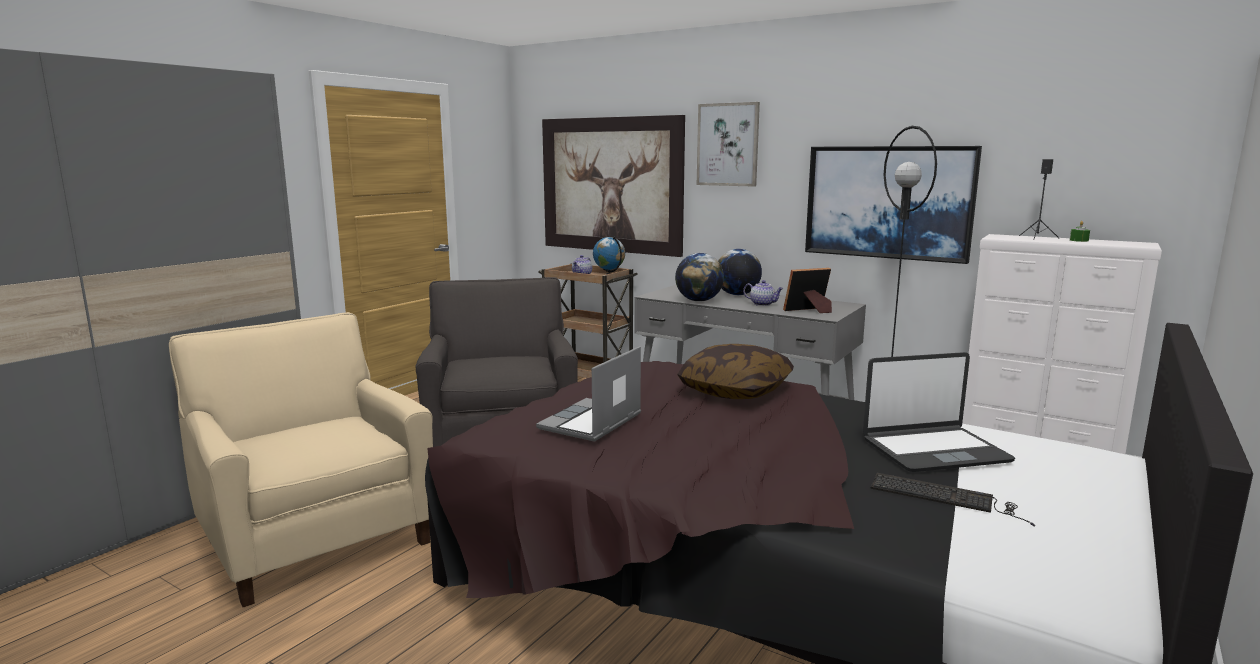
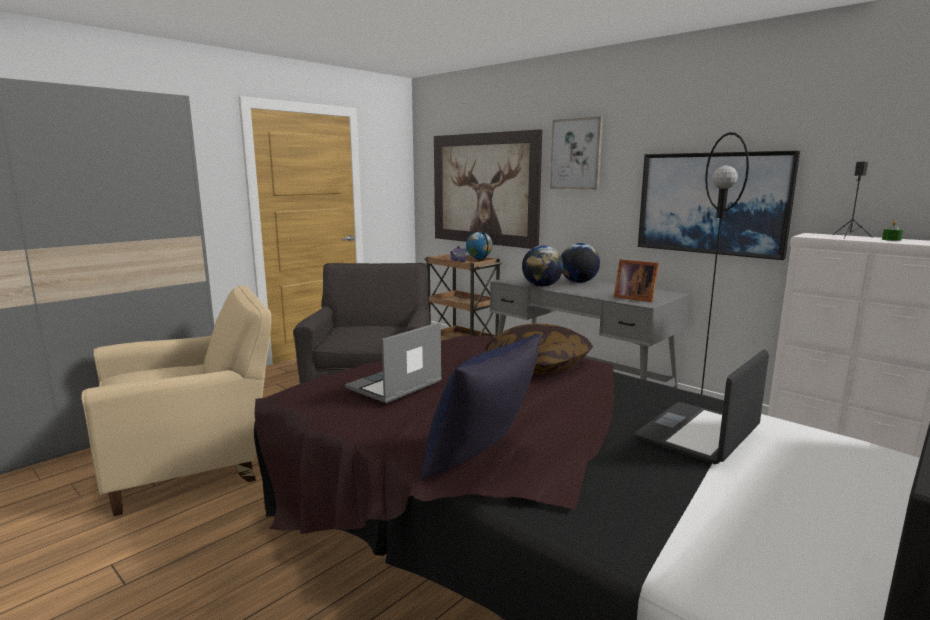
camera: 10 degrees right, 0 degrees up
beige armchair [169,312,433,608] -> beige armchair turned 90 degrees clockwise [82,286,271,516]
teapot [743,280,784,306] -> none
picture frame [783,268,832,313] -> picture frame turned 135 degrees counterclockwise [614,259,659,302]
laptop [863,352,1015,472] -> laptop turned 135 degrees clockwise [635,349,769,464]
keyboard [871,473,1035,527] -> none
none -> blue pillow [421,334,542,480]

